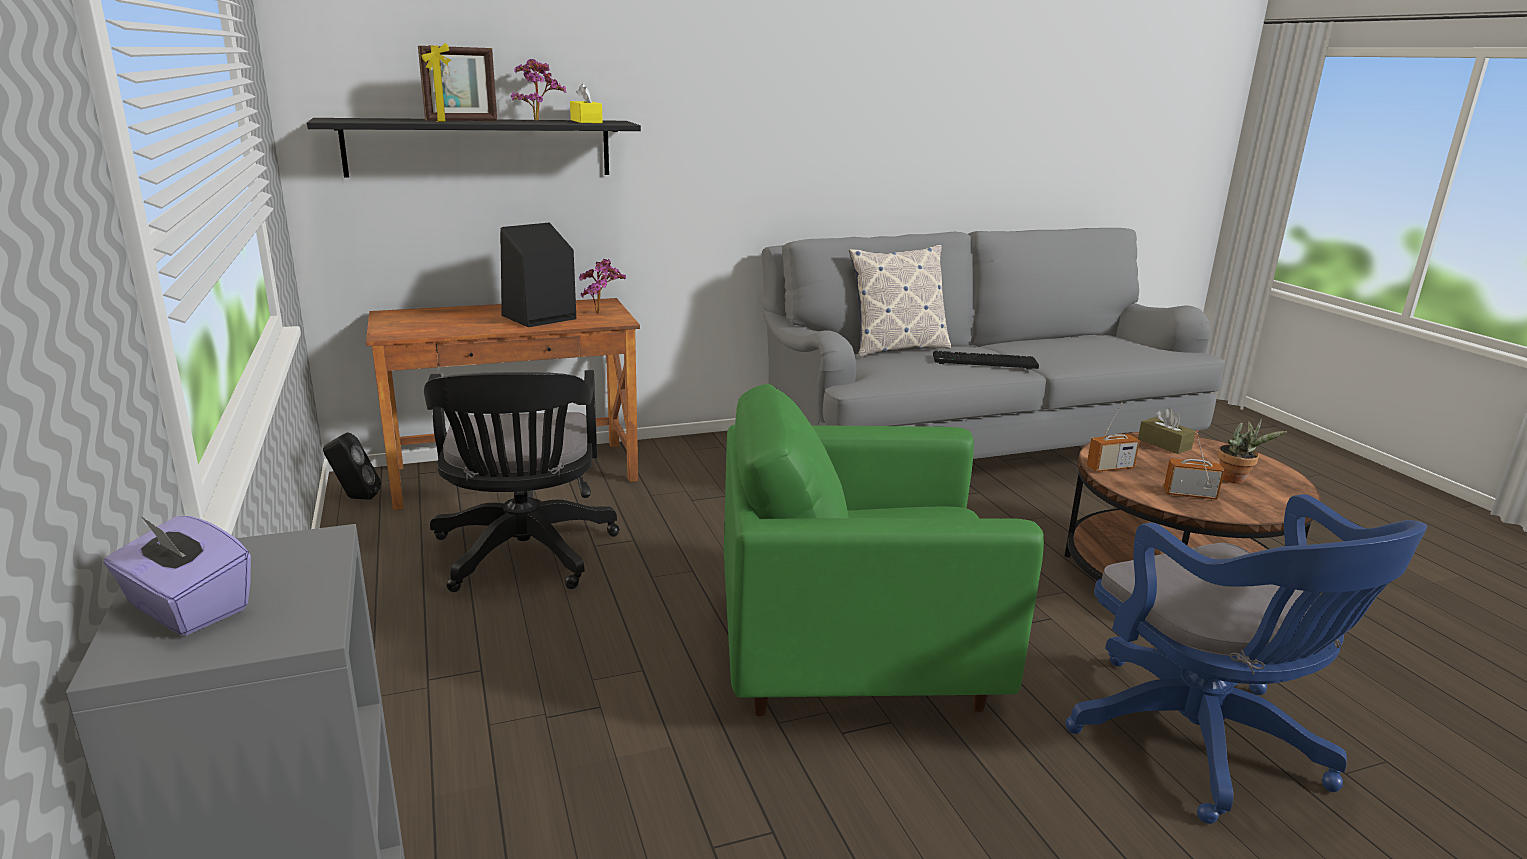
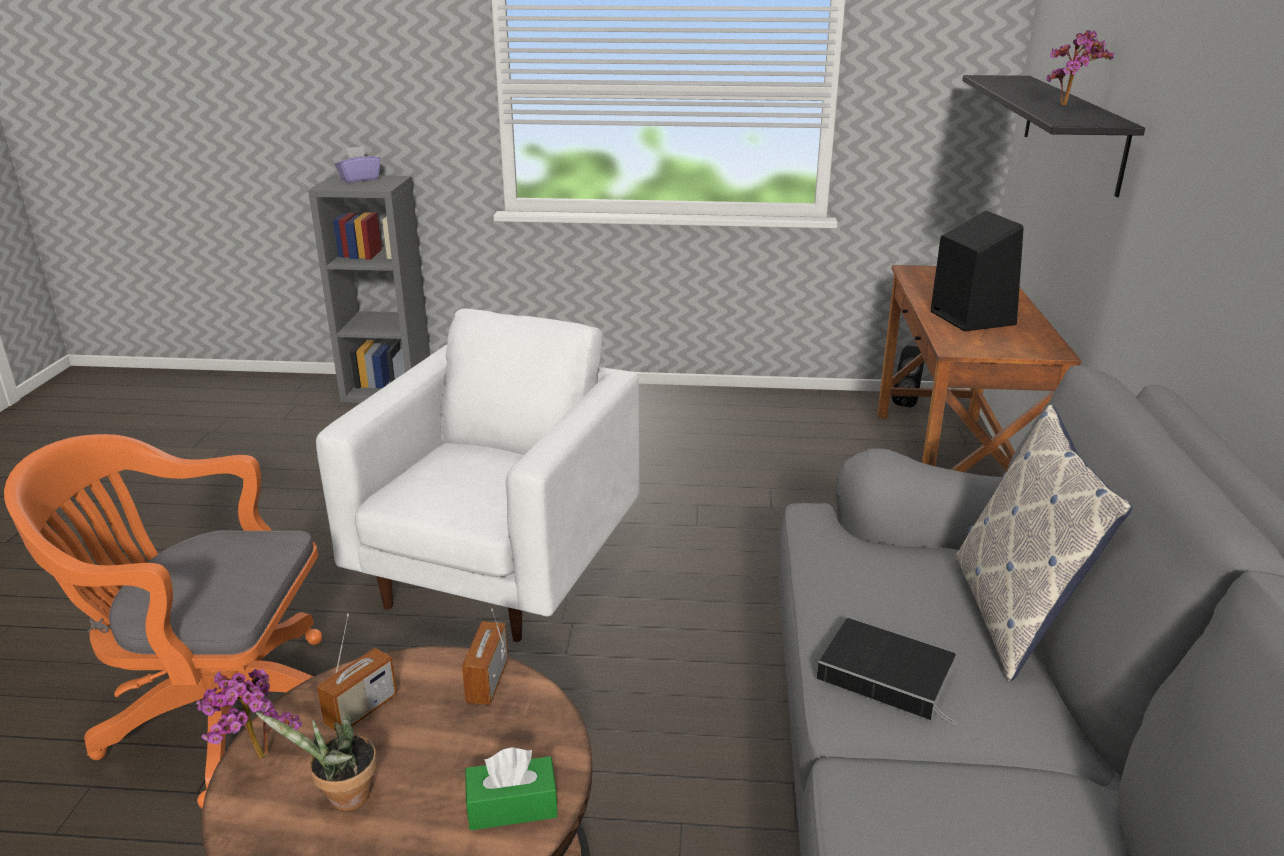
camera: 115 degrees right, 5 degrees up
picture frame [418,43,497,122] -> none
black office chair [424,370,620,592] -> none
yellow tissue box [570,83,603,123] -> none
potted plant [579,259,626,314] -> potted plant moved to [196,669,302,759]
green armchair [724,384,1044,716] -> white armchair [316,309,640,642]
keyboard [933,351,1039,370] -> book [817,618,958,725]
blue office chair [1065,494,1427,824] -> orange office chair [4,434,322,808]
brown tissue box [1138,408,1196,454] -> green tissue box [465,747,558,830]

